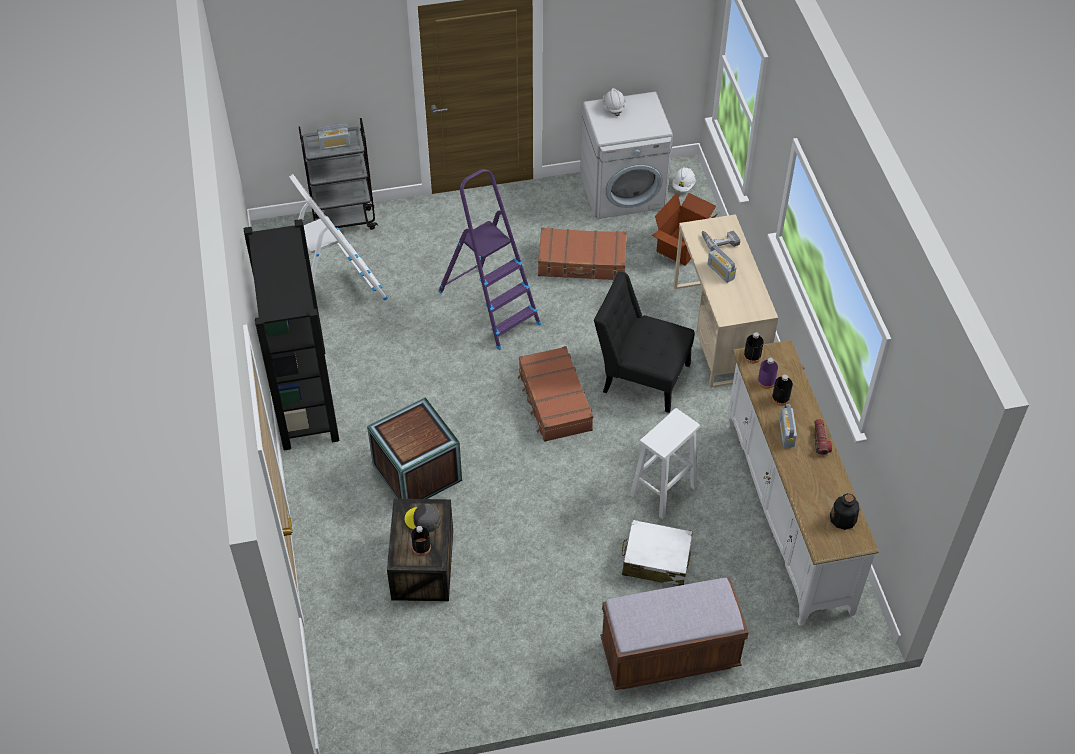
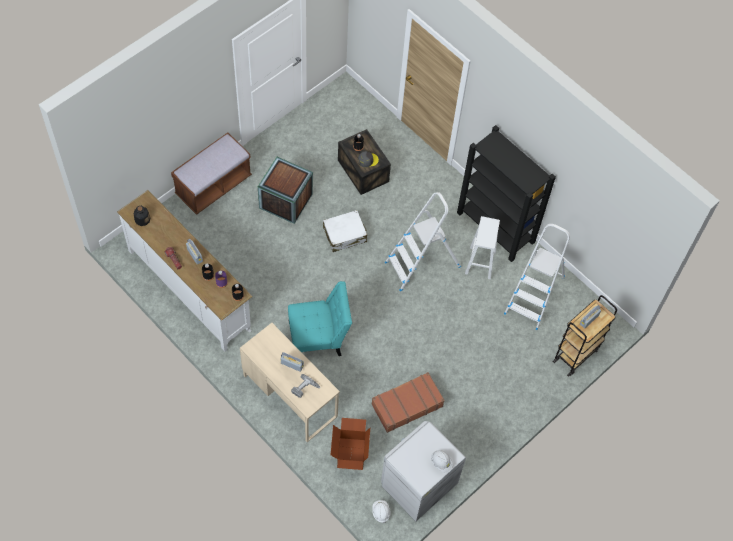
camera: 145 degrees right, 10 degrees up
grey cart [299,118,378,230] -> brown cart [553,295,617,377]
crate [367,397,462,499] -> crate moved to [258,157,313,224]
purple step ladder [438,169,541,350] -> none
brown suitcase [517,346,594,442] -> none
black chair [594,272,694,413] -> turquoise chair [288,281,352,356]
white suitcase [622,520,693,586] -> white suitcase moved to [323,210,367,252]
white stool [630,408,700,519] -> white stool moved to [465,216,500,279]
none -> white step ladder [385,192,461,291]

